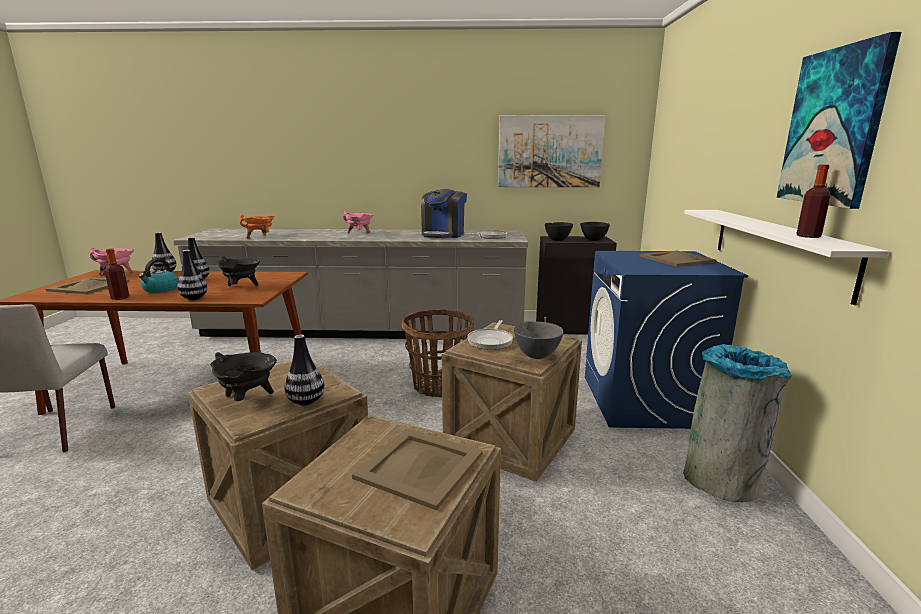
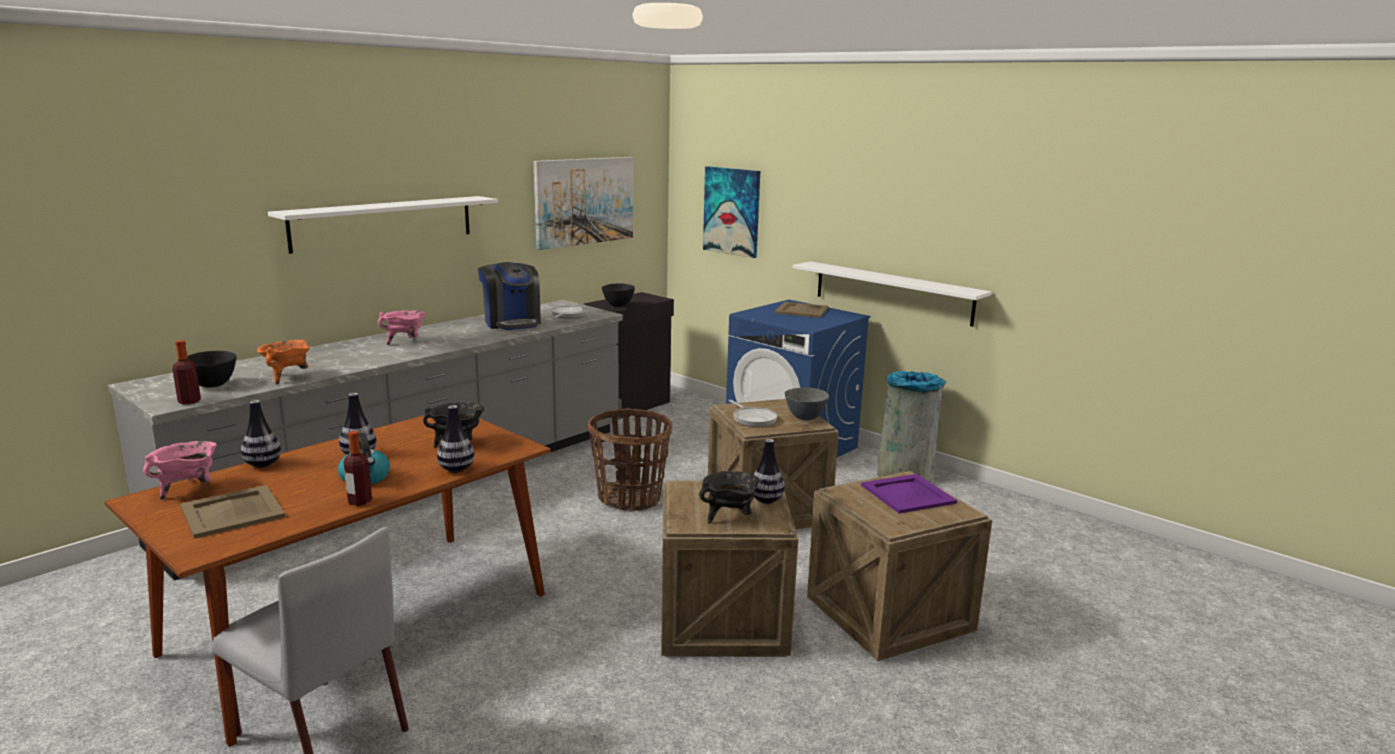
camera: 50 degrees left, 0 degrees up
beige tray [352,428,483,511] -> purple tray [861,474,957,514]
black bowl [580,222,610,241] -> black bowl moved to [188,351,236,388]
picture [777,32,901,209] -> picture moved to [703,166,760,258]
bottle [796,165,831,238] -> bottle moved to [172,340,201,405]
none -> white shelf [268,196,498,254]

